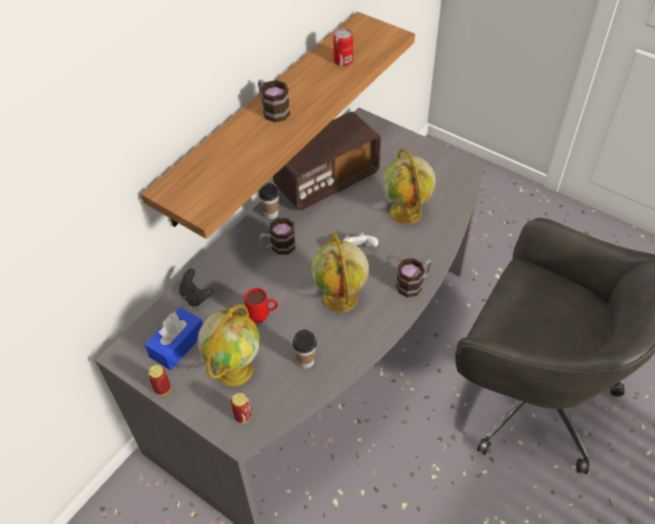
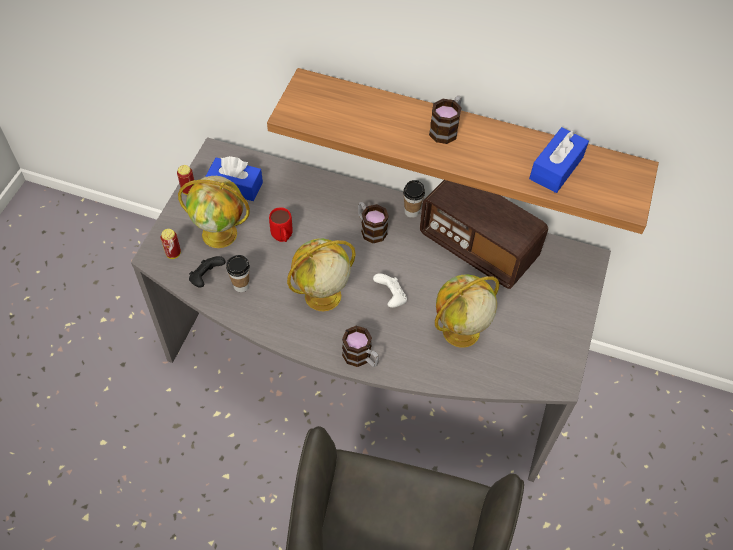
camera: 70 degrees right, 5 degrees up
black game controller [179,269,213,306] -> black game controller moved to [189,256,225,288]
can [333,28,353,66] -> blue tissue box [529,127,589,193]

